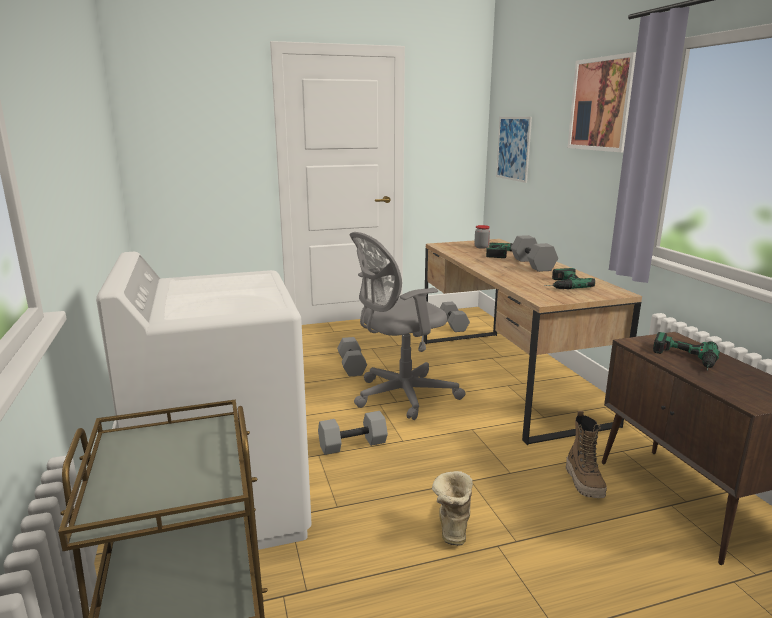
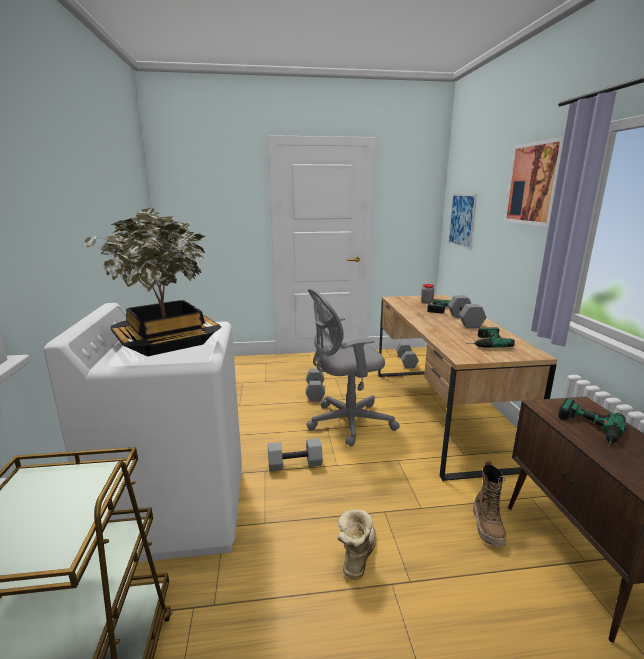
camera: 10 degrees right, 0 degrees up
none -> potted plant [83,207,221,357]

